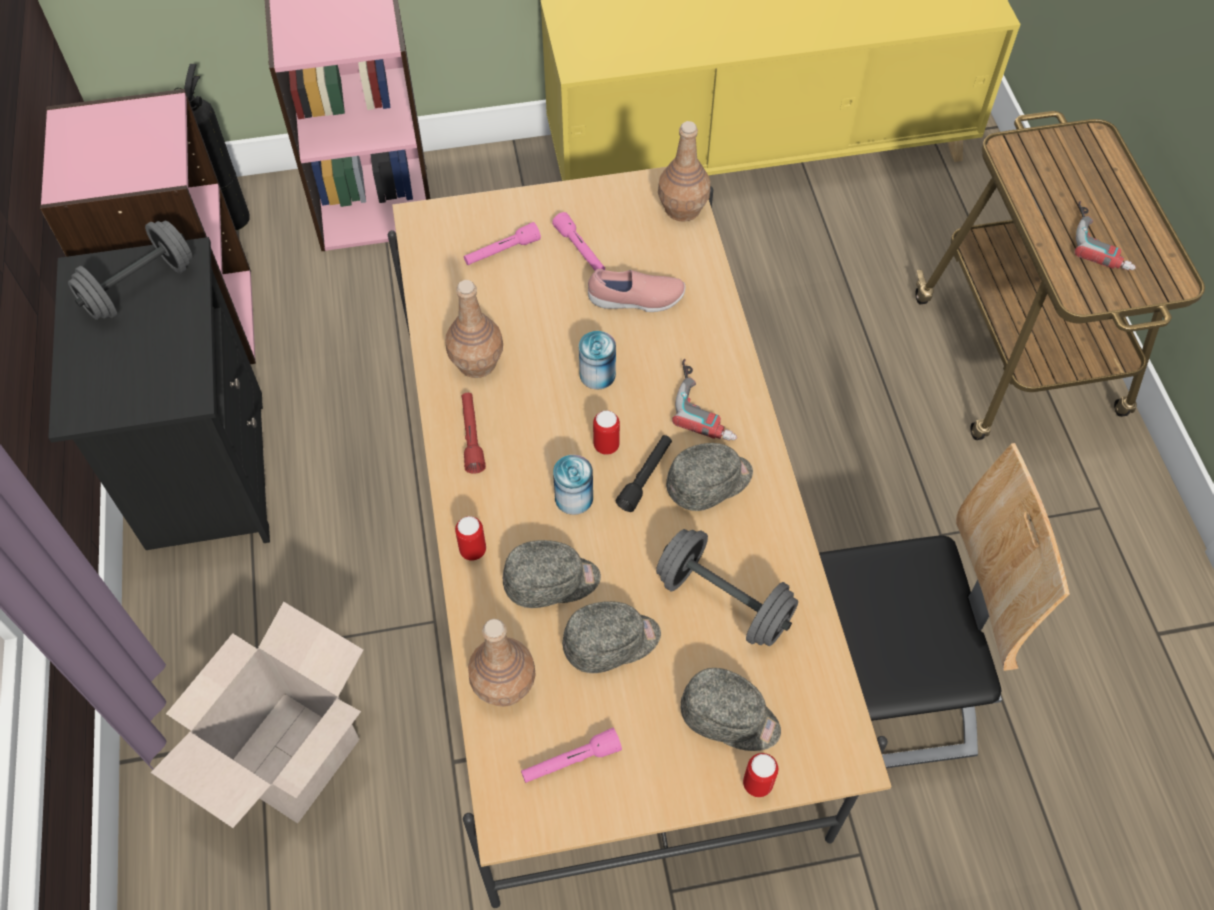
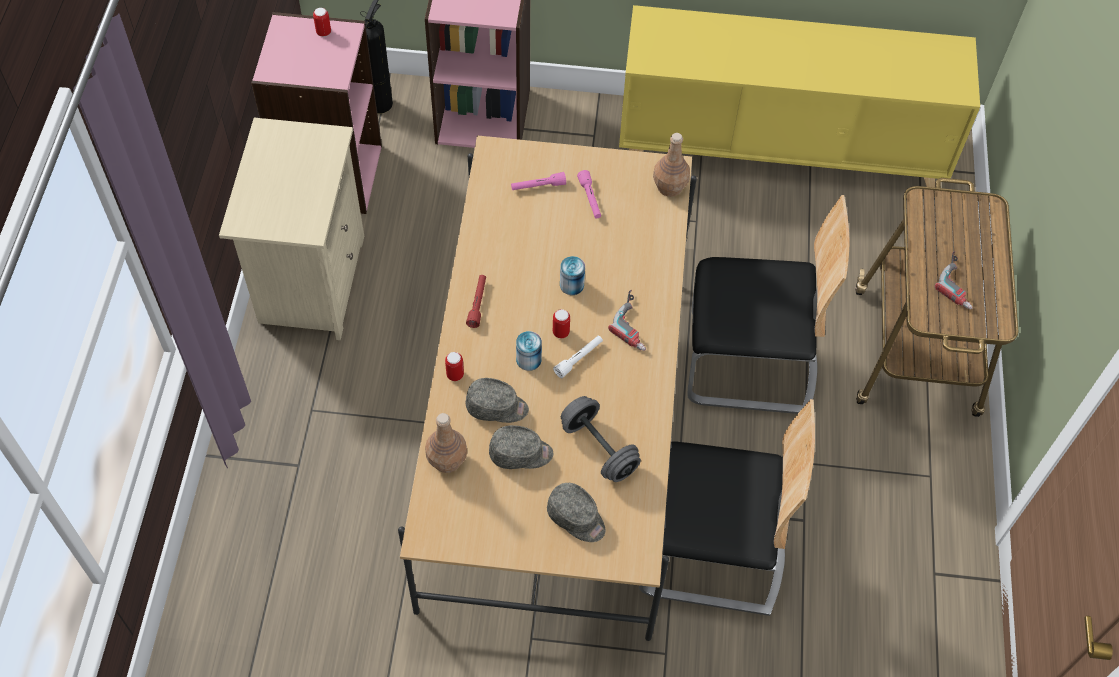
camera: 15 degrees right, 0 degrees up
black nightstand [48,237,270,550] -> beige nightstand [219,118,364,340]
grey dumbbell [68,221,192,320] -> none
cardboard box [151,602,364,828] -> none
brown bottle [445,280,503,378] -> none
pink flashlight [521,728,622,783] -> none
pink shoe [588,269,685,312] -> none
black flashlight [616,435,672,512] -> white flashlight [553,335,603,378]
grey cap [666,443,753,511] -> none
can [743,753,779,797] -> can moved to [313,8,331,37]
none -> chair [687,195,849,414]

